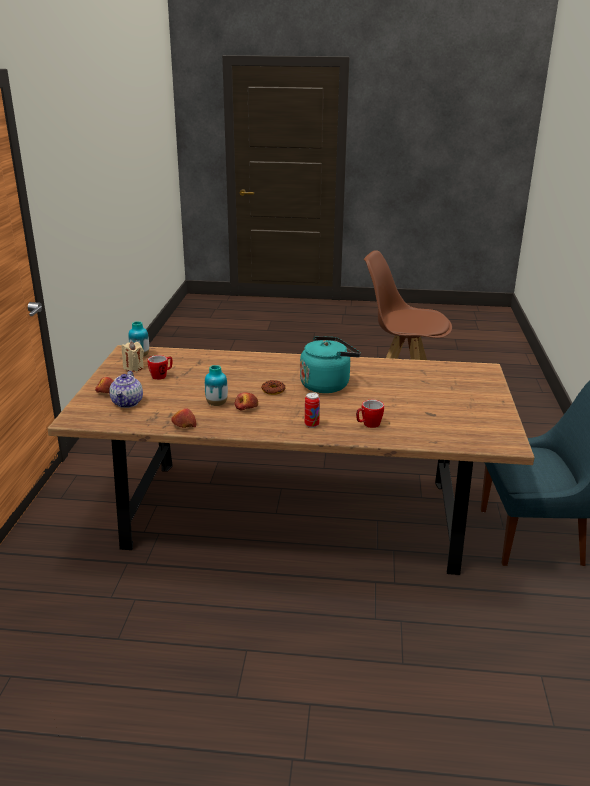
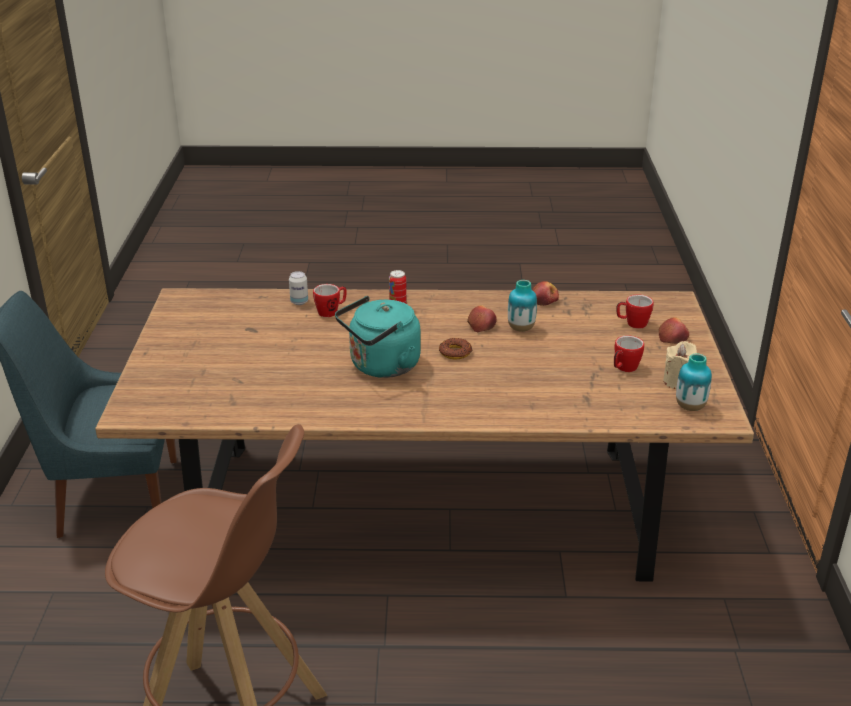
camera: 175 degrees right, 5 degrees up
teapot [109,371,143,408] -> mug [616,294,654,329]
none -> can [289,271,308,305]

